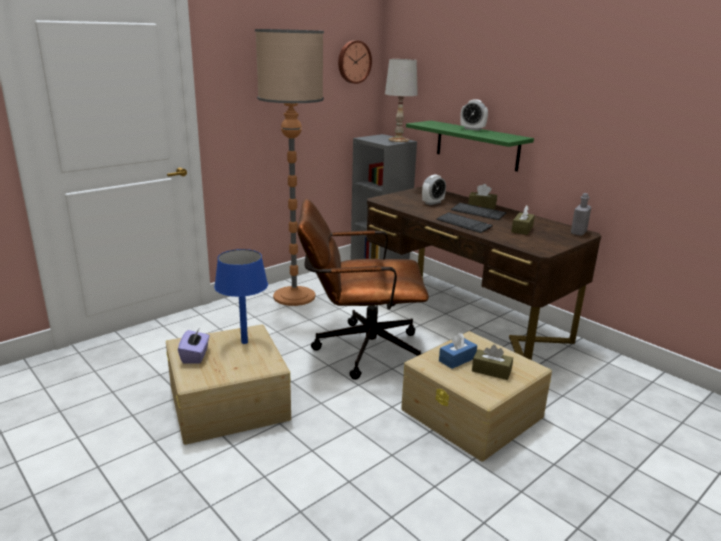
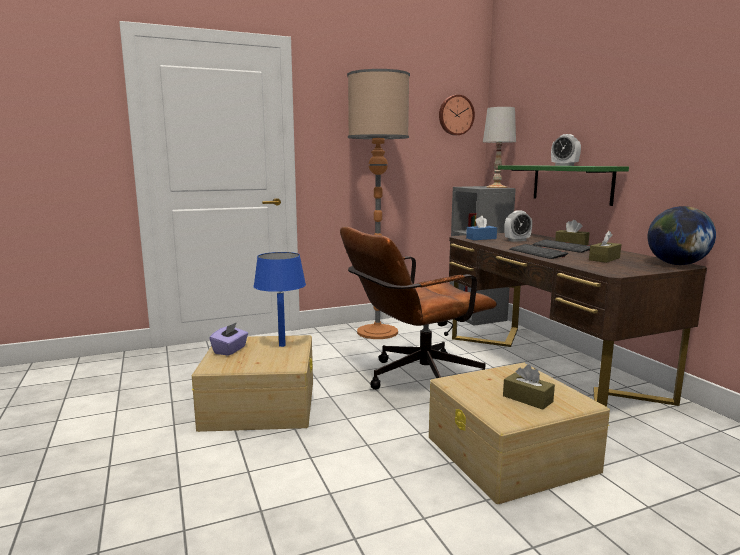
camera: 20 degrees right, 10 degrees down
brown office chair [297,199,429,380] -> brown office chair turned 45 degrees counterclockwise [340,227,497,390]
blue tissue box [439,333,477,369] -> blue tissue box moved to [466,216,497,240]
grey bottle [571,193,591,236] -> globe [648,206,716,265]

